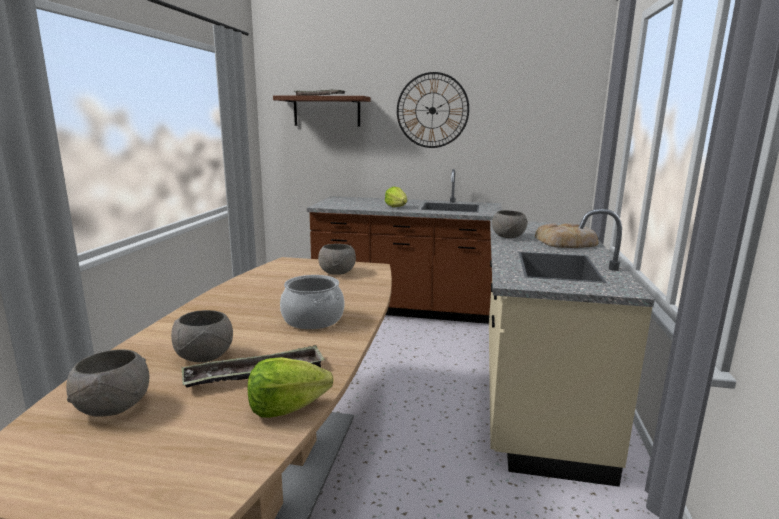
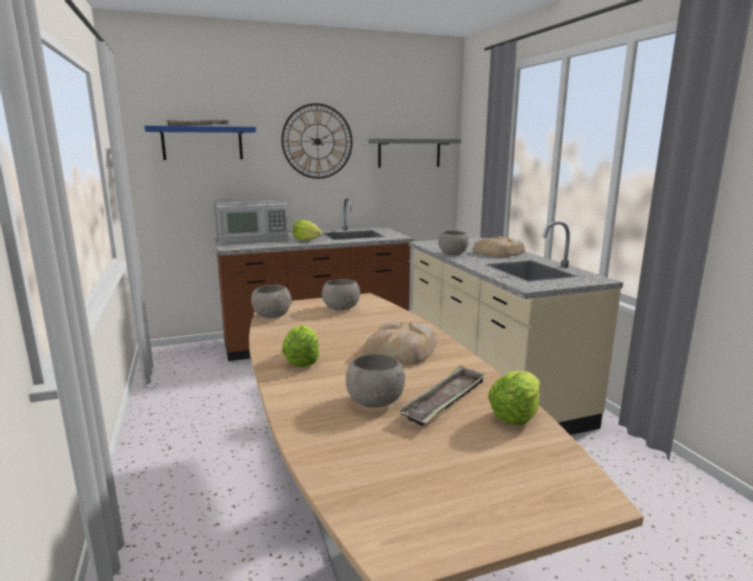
camera: 30 degrees left, 0 degrees up
grey bowl [66,349,150,417] -> grey bowl moved to [251,285,292,319]
brown shelf [273,95,371,127] -> blue shelf [144,126,256,160]
cooking pot [280,275,344,329] -> bread [363,322,437,364]
none -> microwave [214,197,288,244]
none -> lettuce [282,325,320,367]
none -> grey shelf [369,139,461,168]

